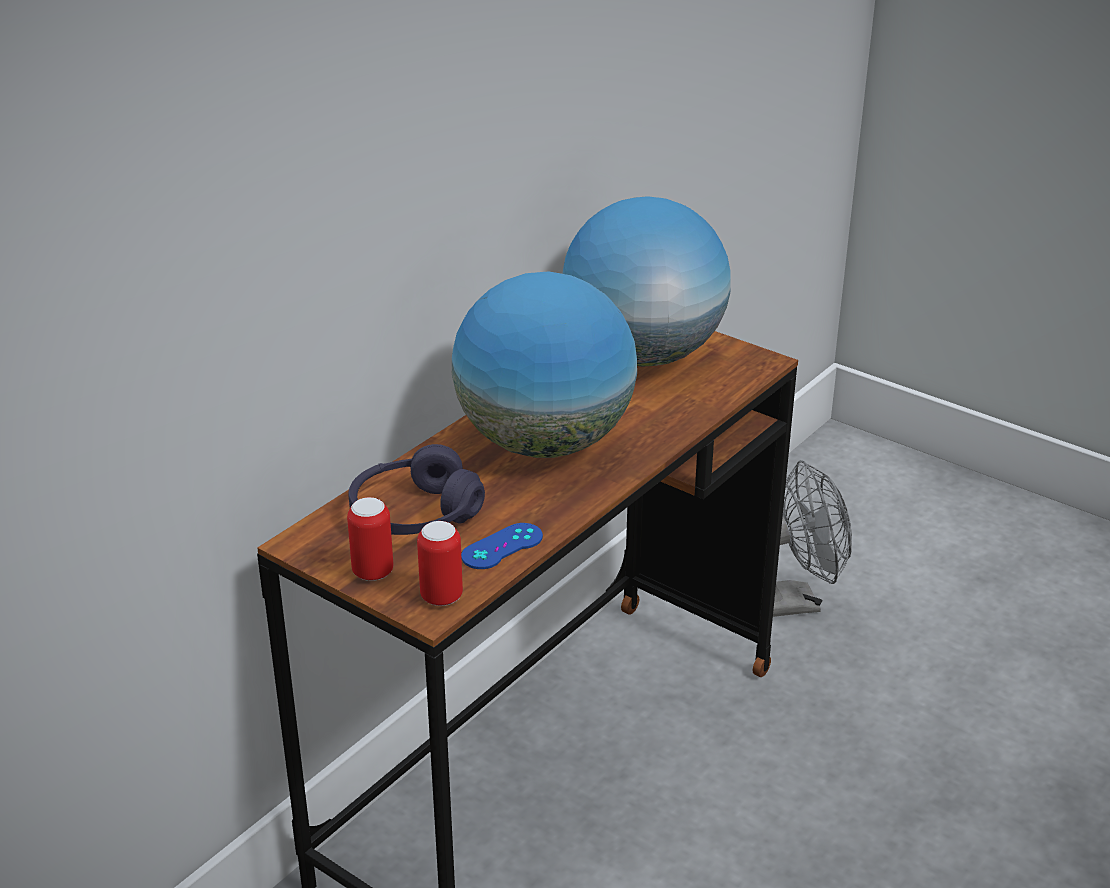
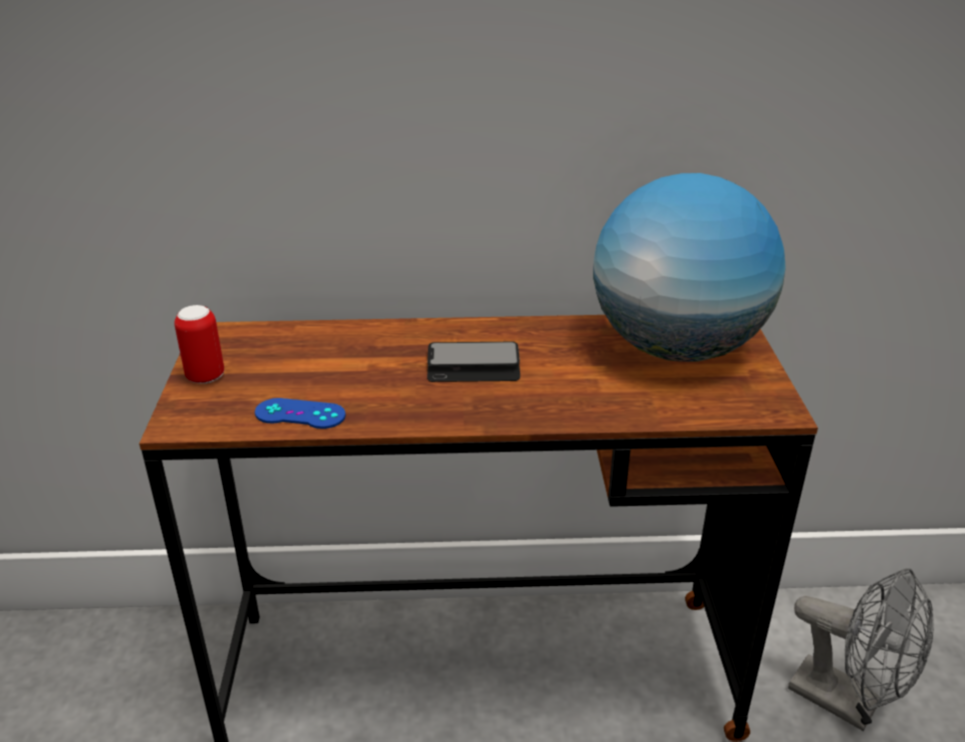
camera: 50 degrees right, 0 degrees up
purple headphones [348,444,485,535] -> none
can [417,521,463,606] -> none
globe [452,271,637,458] -> phone [427,342,520,382]

